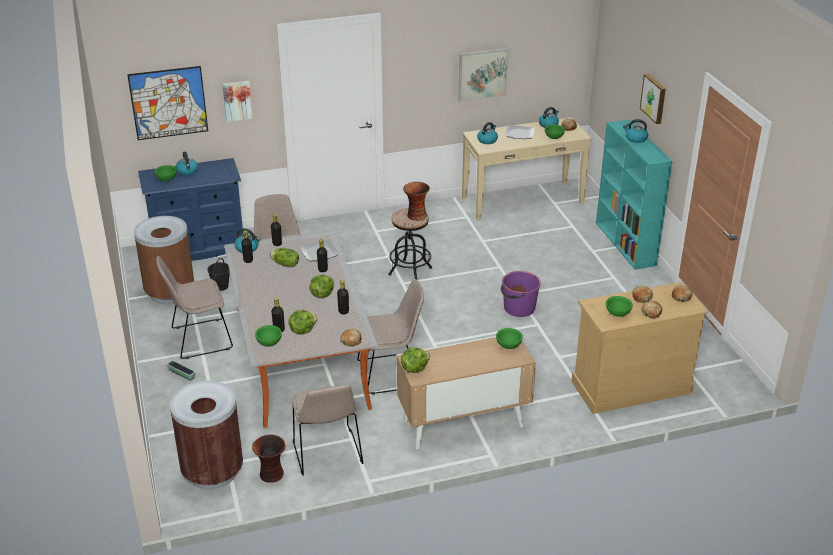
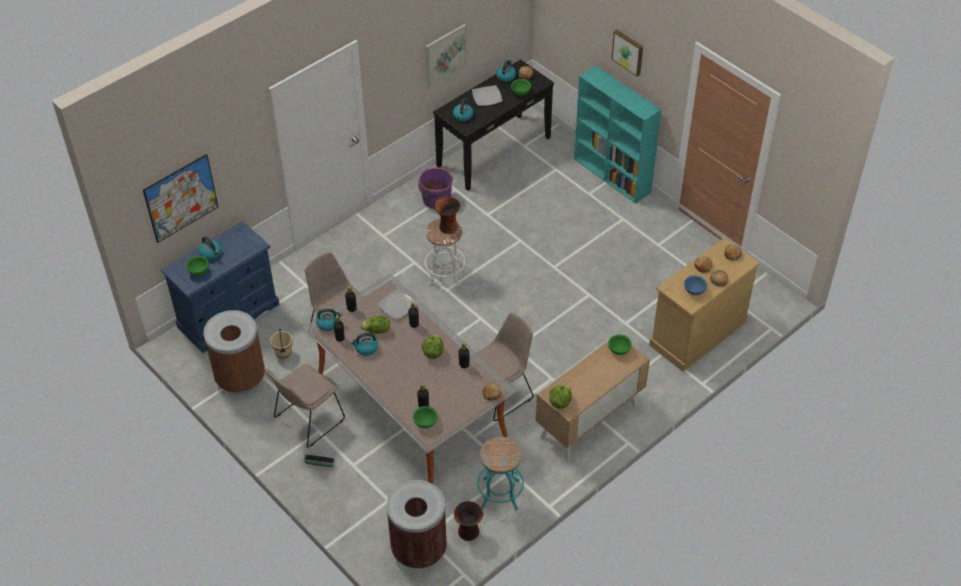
camera: 25 degrees left, 15 degrees up
black bucket [208,258,230,291] -> beige bucket [270,329,293,359]
picture [222,81,253,122] -> none
lettuce [289,310,318,334] -> none
beige chair [292,385,363,476] -> turquoise stool [477,437,524,510]
black stool [388,208,432,280] -> white stool [425,218,465,286]
beige console table [462,117,592,220] -> black console table [433,59,554,191]
purple bucket [501,271,541,317] -> purple bucket moved to [418,167,453,209]
green bowl [606,296,633,317] -> blue bowl [684,275,707,295]
kettle [623,119,648,143] -> kettle moved to [350,333,378,356]

